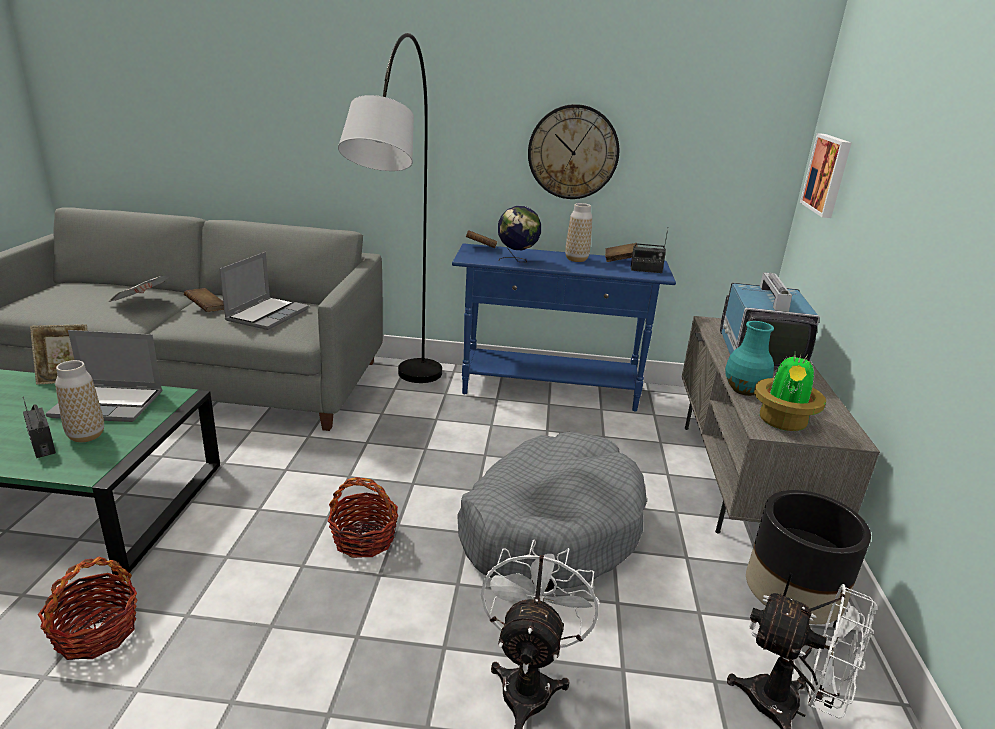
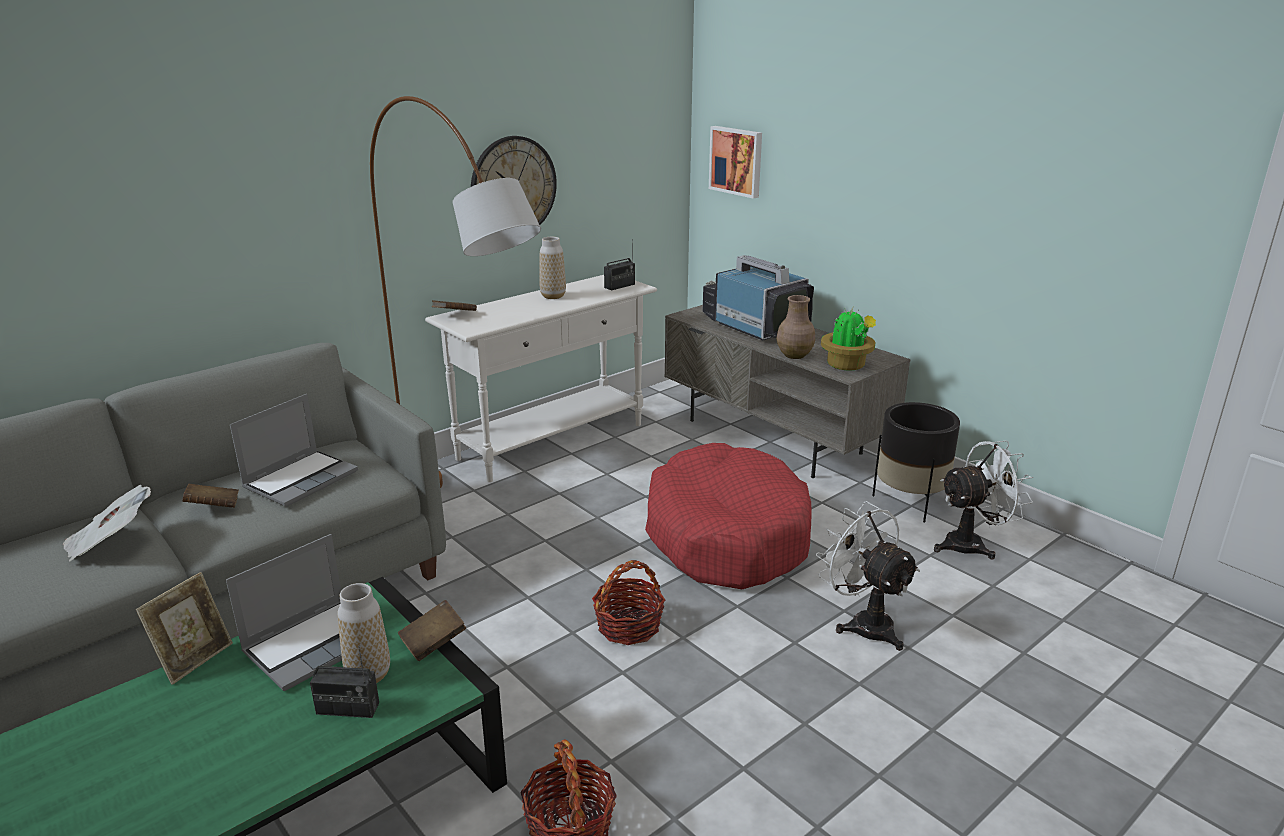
camera: 45 degrees left, 0 degrees up
laptop [219,252,309,330] -> laptop turned 60 degrees clockwise [230,394,358,507]
grey floor lamp [338,33,442,383] -> brown floor lamp [370,96,541,488]
blue console table [452,243,676,412] -> white console table [425,275,657,482]
grey dog bed [457,431,647,589] -> red dog bed [645,443,811,589]
globe [498,206,541,262] -> none
brown book [605,243,638,262] -> brown book moved to [398,600,466,661]
turquoise vase [725,321,774,396] -> brown vase [776,295,815,359]

